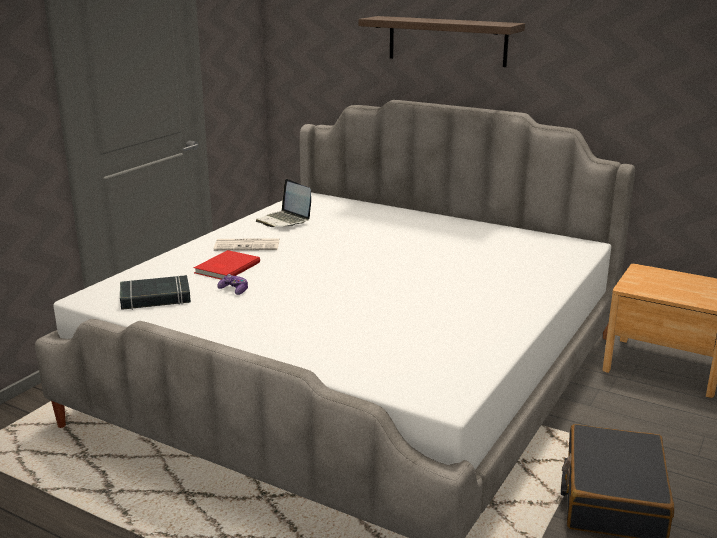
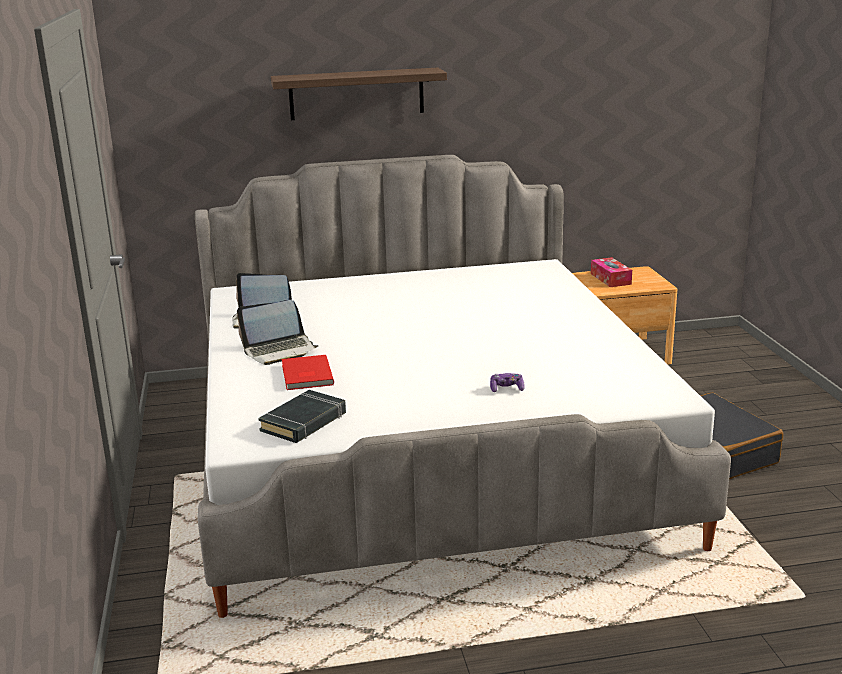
camera: 40 degrees left, 0 degrees up
newspaper [214,238,280,251] -> laptop [237,300,319,365]
game controller [217,274,248,295] -> game controller moved to [490,373,525,392]
none -> tissue box [591,257,632,287]

